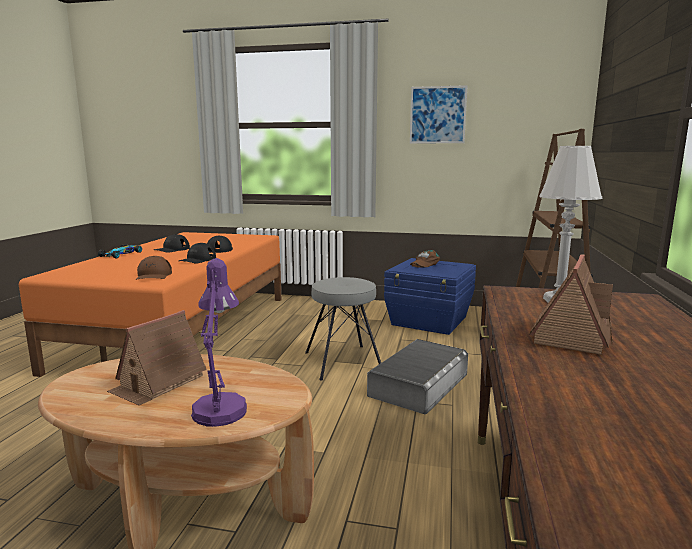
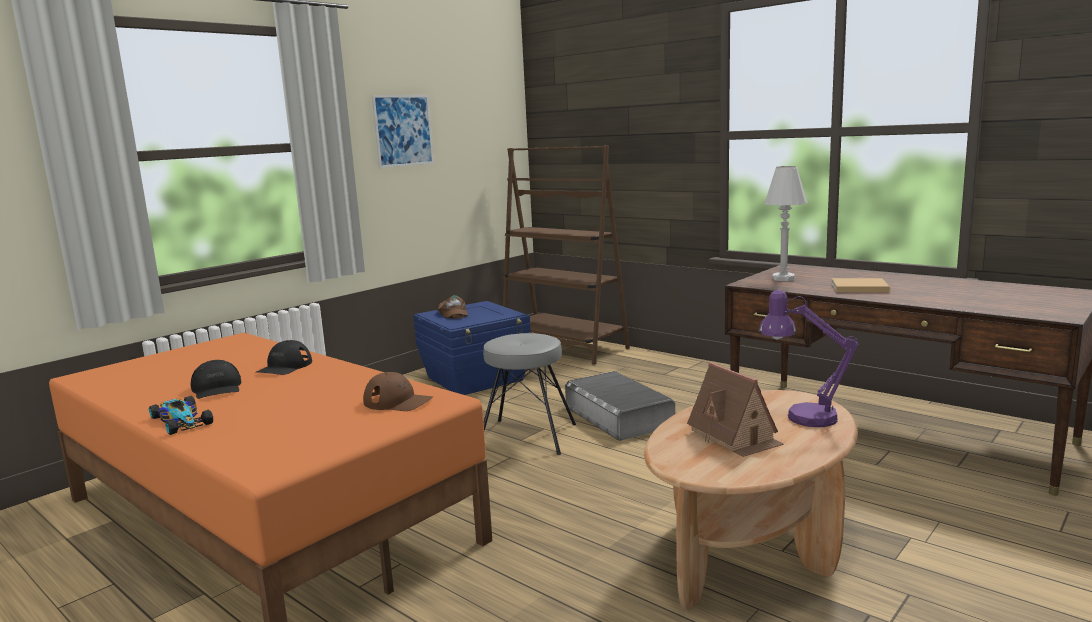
camera: 60 degrees left, 0 degrees up
black cap [179,243,216,264] -> none
toy house [529,254,613,355] -> beige book [832,278,890,292]

